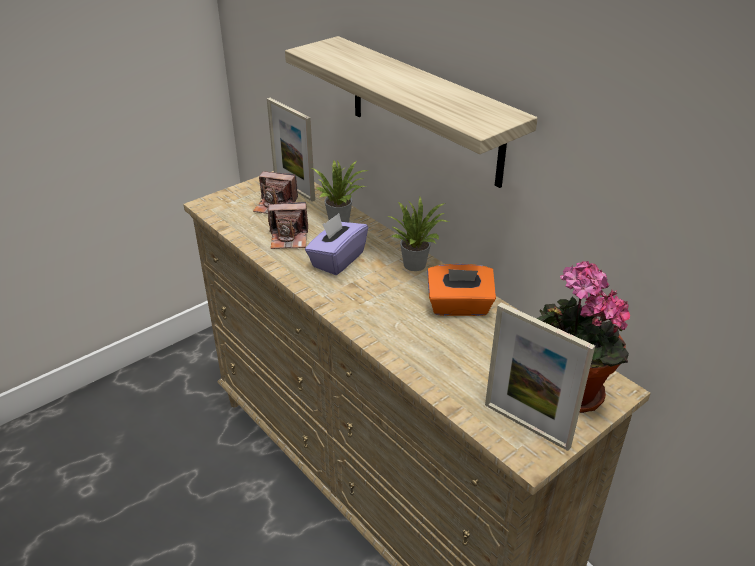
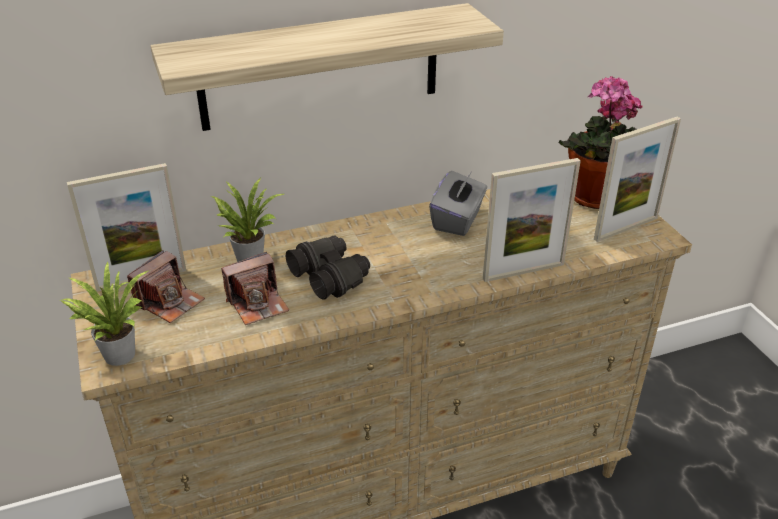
camera: 70 degrees left, 0 degrees up
camera [267,202,308,249] -> camera turned 45 degrees clockwise [221,252,289,325]
purple tissue box [305,213,368,275] -> black binoculars [286,236,370,300]
potted plant [387,197,449,271] -> potted plant moved to [60,261,149,366]
orange tissue box [427,264,496,316] -> grey tissue box [429,171,487,236]
none -> picture frame [483,158,581,282]

